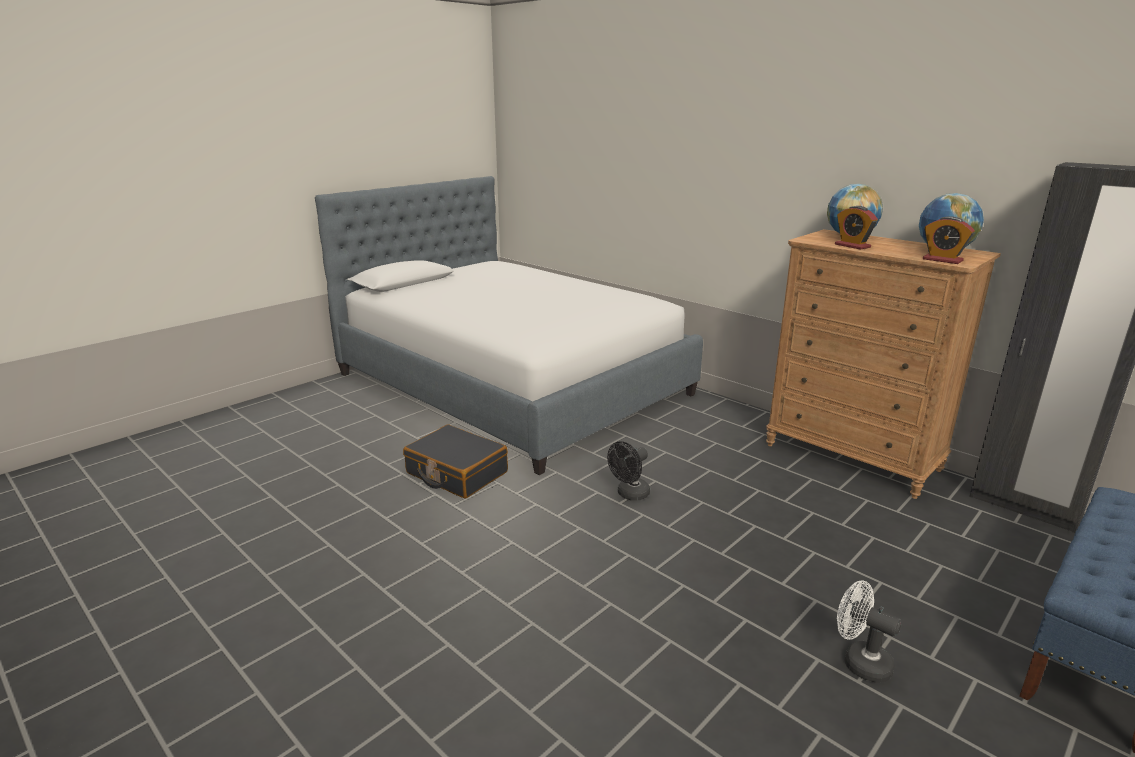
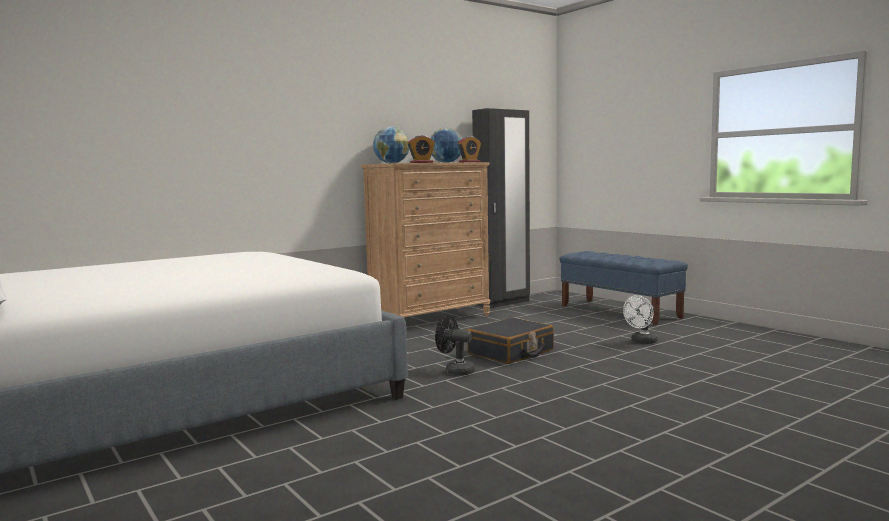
camera: 80 degrees left, 15 degrees down
black suitcase [403,425,508,499] -> black suitcase moved to [467,317,554,364]
black fan [607,441,650,501] -> black fan turned 150 degrees clockwise [435,316,475,375]

